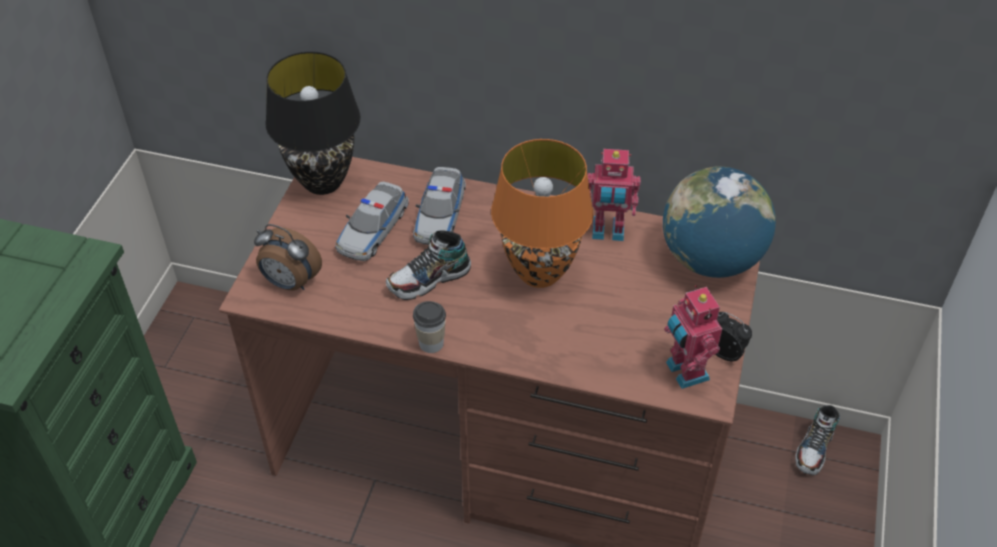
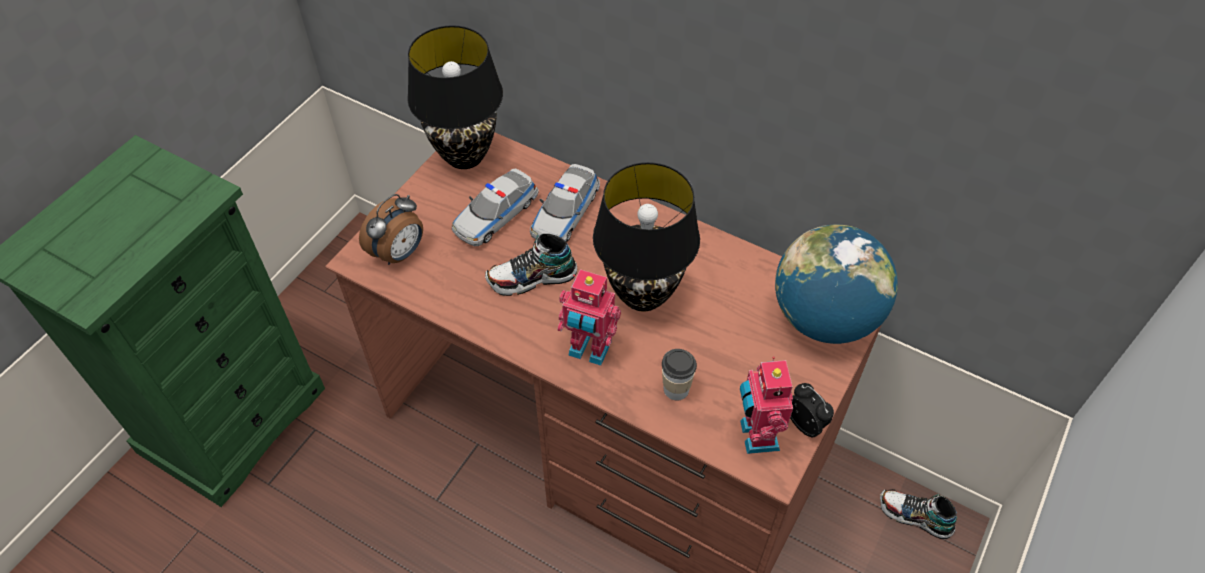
camera: 15 degrees right, 5 degrees up
alarm clock [254,224,322,290] -> alarm clock turned 90 degrees counterclockwise [359,194,423,265]
cup [413,301,446,353] -> cup moved to [662,349,697,401]
orange table lamp [491,139,593,288] -> black table lamp [593,162,700,312]
toy robot [587,149,641,241] -> toy robot moved to [557,269,621,366]
shoe [795,405,840,475] -> shoe turned 75 degrees clockwise [880,489,957,539]

